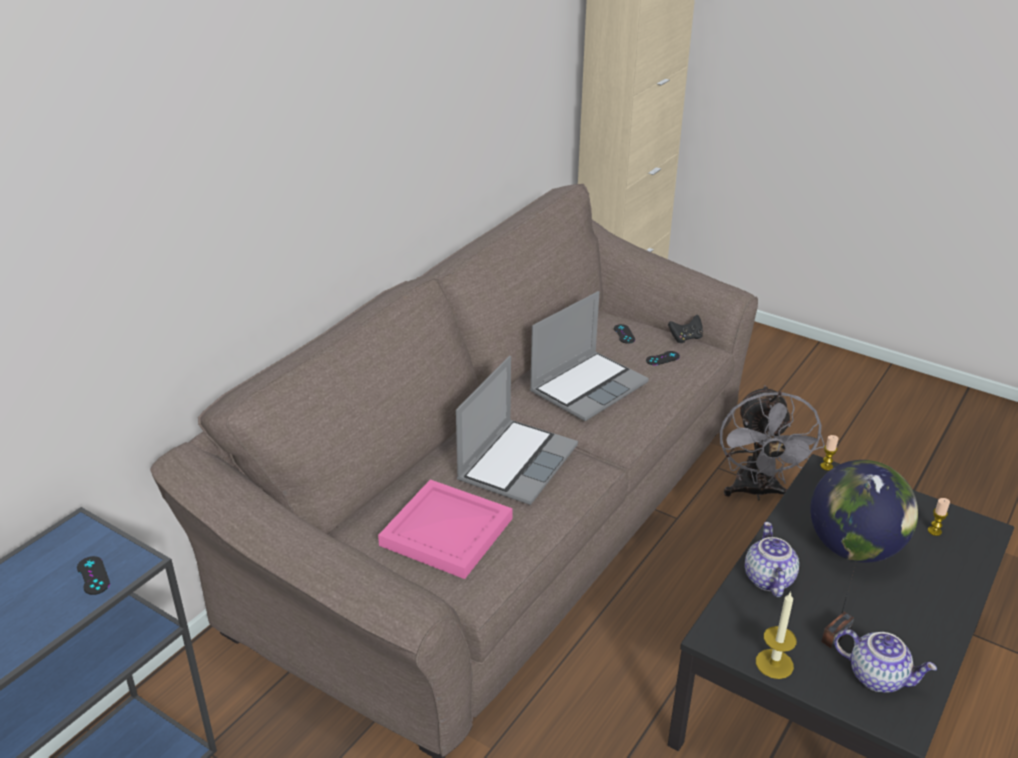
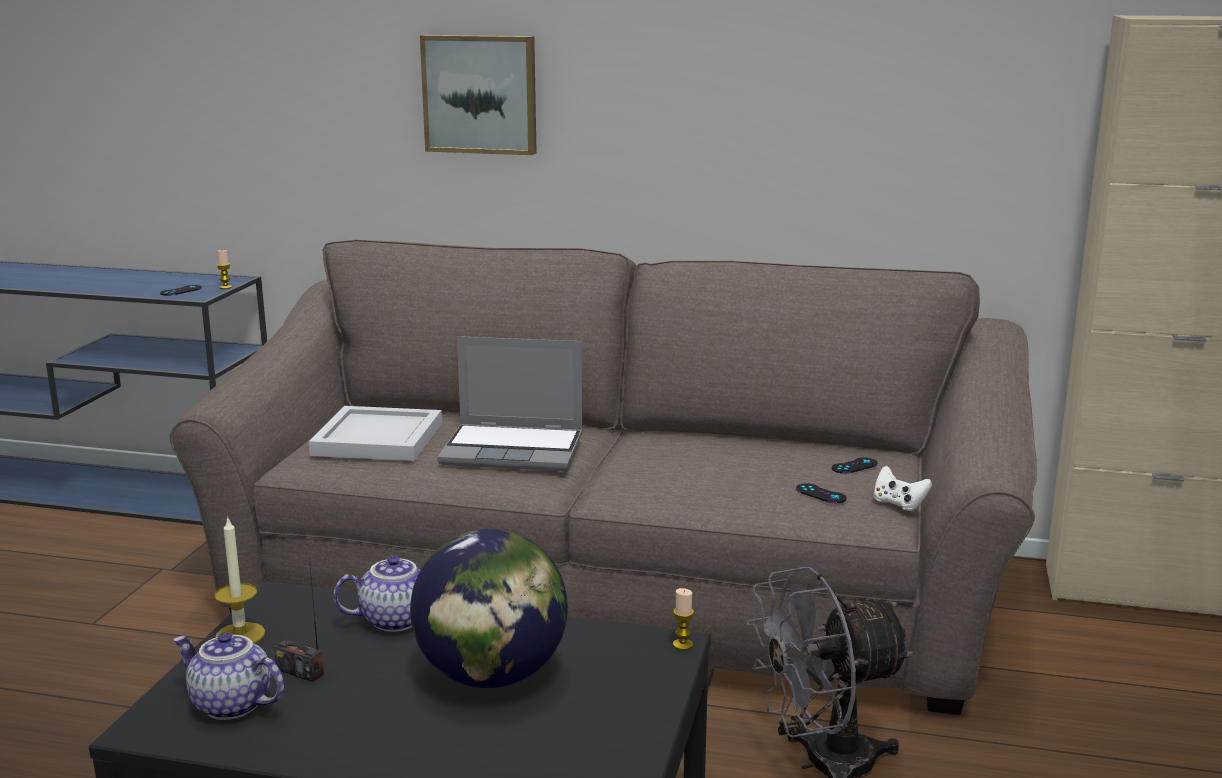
camera: 70 degrees right, 15 degrees down
pink tray [378,479,512,579] -> white tray [309,406,442,461]
laptop [530,291,649,421] -> none
black game controller [668,315,703,343] -> white game controller [874,466,932,511]
teapot [834,629,937,693] -> teapot turned 105 degrees clockwise [173,632,284,720]
candle [928,498,950,536] -> candle moved to [217,250,232,289]
none -> picture [420,35,537,155]

